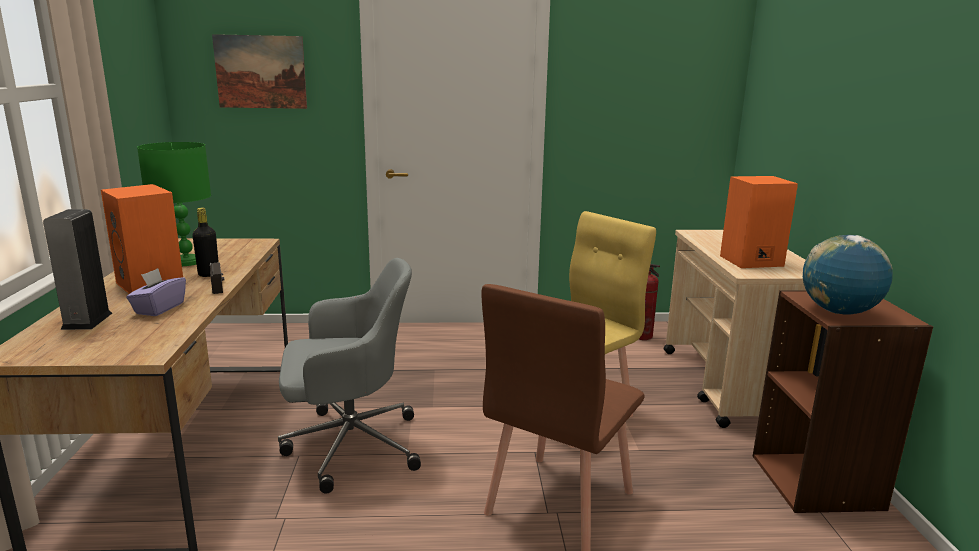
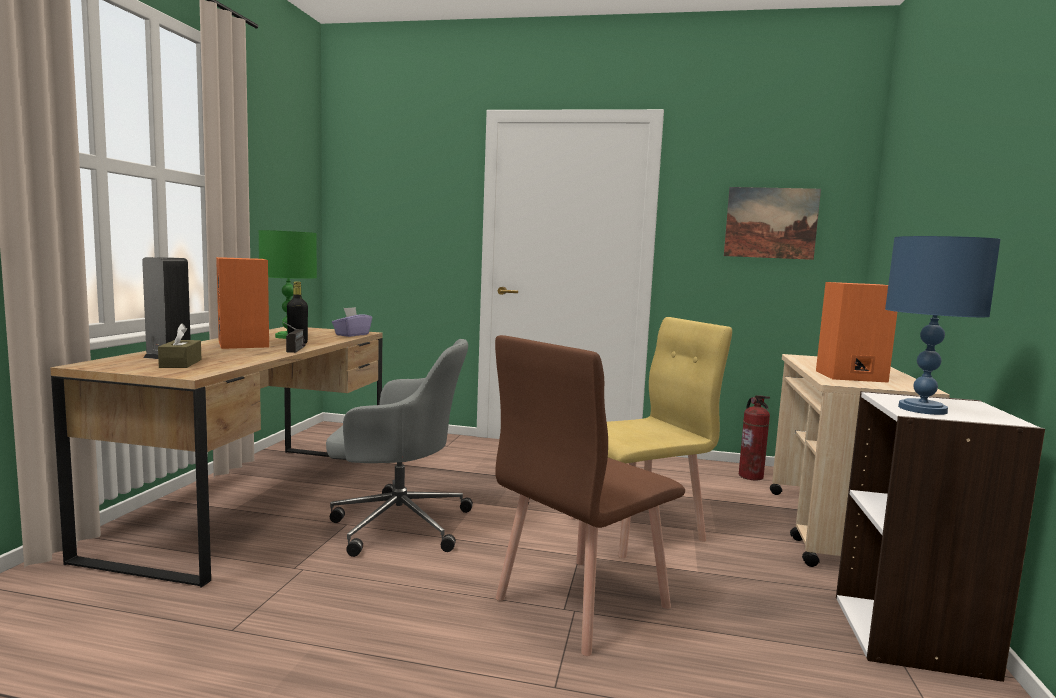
camera: 15 degrees right, 10 degrees down
purple tissue box [126,268,186,316] -> purple tissue box moved to [332,307,372,337]
picture [212,34,307,109] -> picture moved to [724,187,821,260]
brown bookcase [753,290,933,513] -> white bookcase [836,391,1045,682]
globe [803,235,893,315] -> blue table lamp [885,236,1001,415]
none -> brown tissue box [158,323,202,368]

